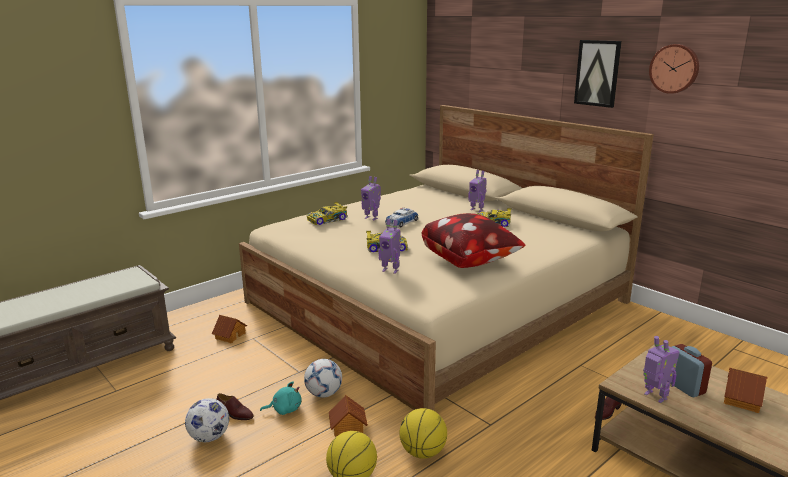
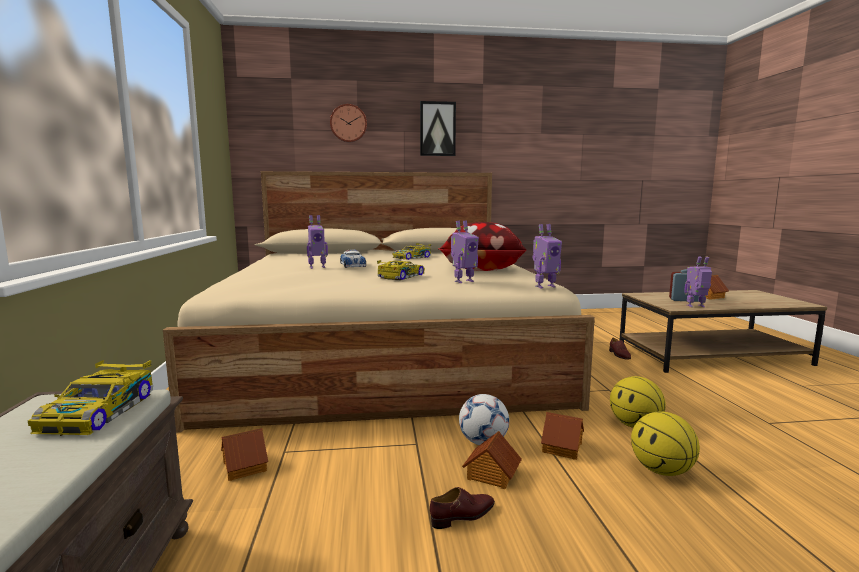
camera: 55 degrees left, 10 degrees down
football [185,398,229,442] -> none
turquoise plush toy [260,381,301,415] -> toy house [462,431,522,489]
toy car [306,202,347,225] -> toy car moved to [28,360,153,436]
toy robot [468,170,487,212] -> toy robot moved to [533,224,562,288]
wall clock [649,44,699,94] -> wall clock moved to [330,104,367,142]

